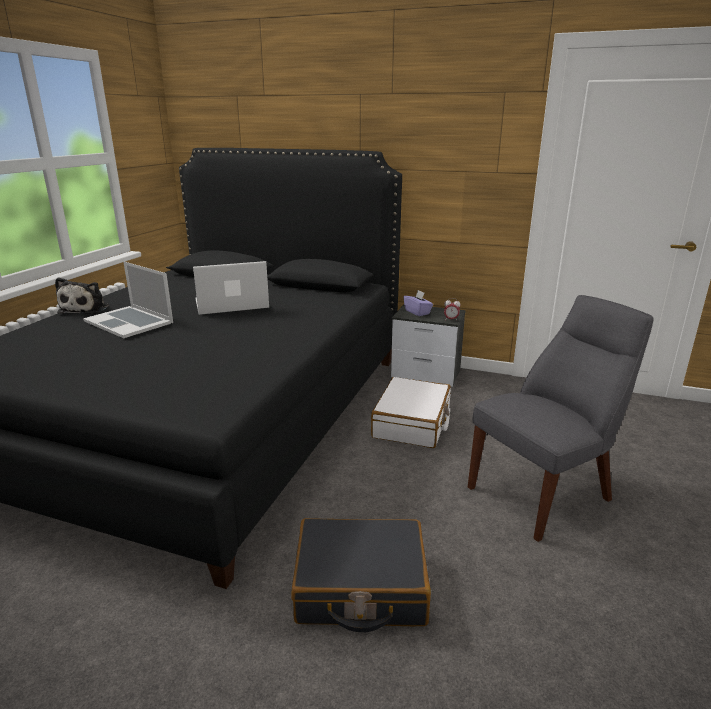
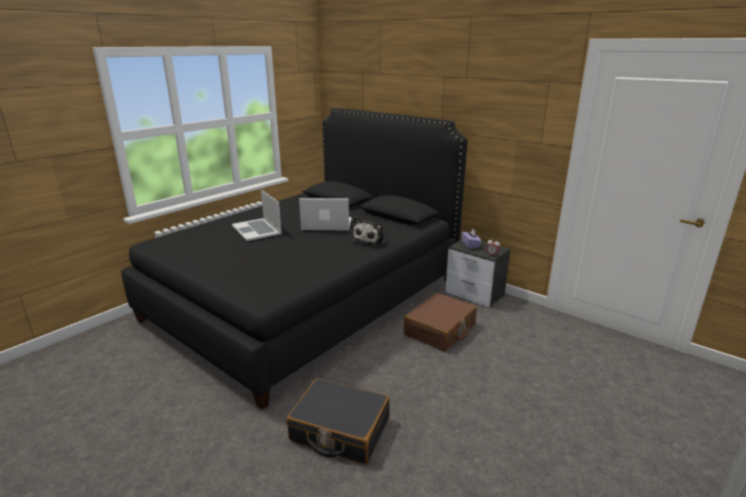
camera: 20 degrees right, 0 degrees up
plush toy [55,277,109,314] -> plush toy moved to [352,216,386,246]
white suitcase [371,377,451,448] -> brown suitcase [404,293,477,351]
grey chair [468,295,654,542] -> none

